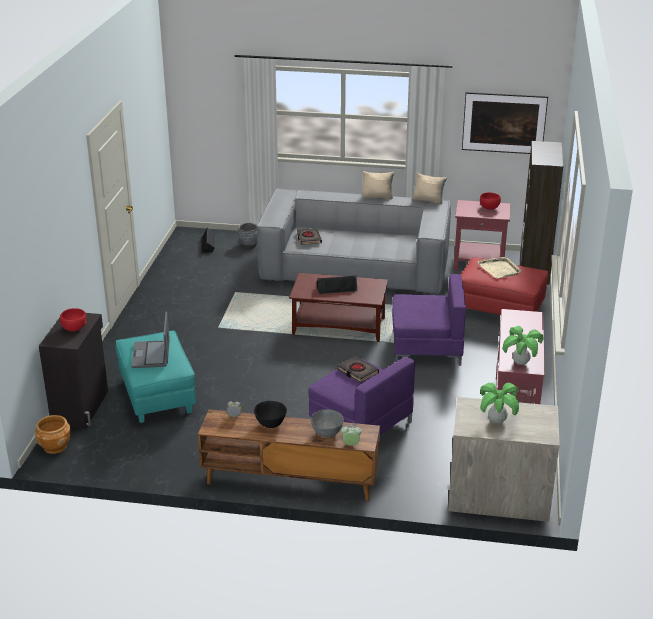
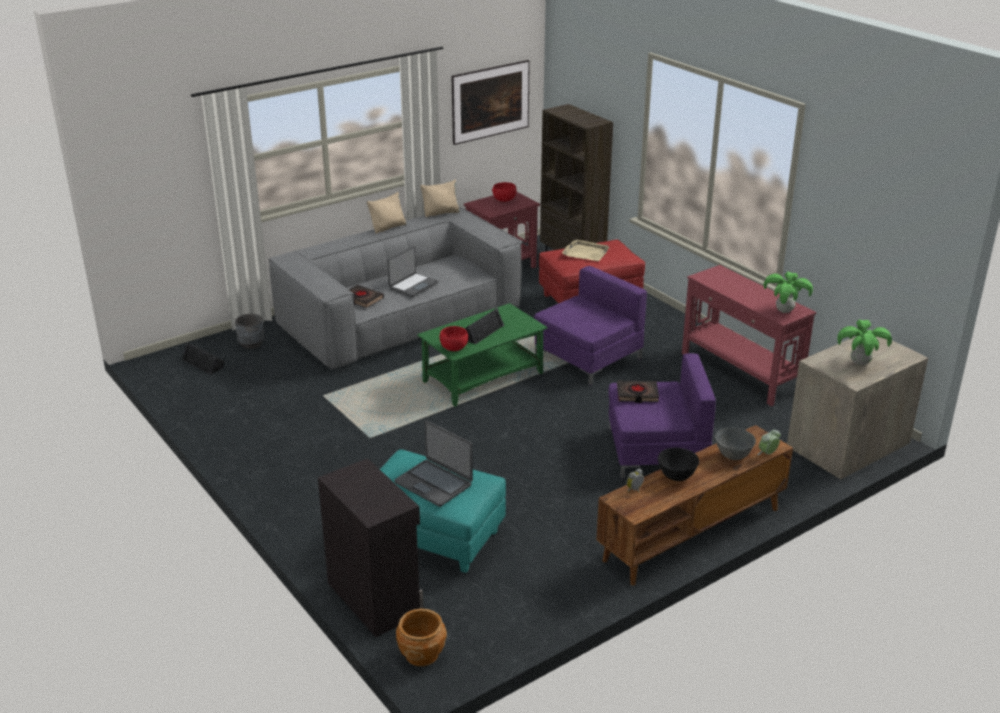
camera: 45 degrees left, 0 degrees up
red bowl [60,308,87,331] -> red bowl moved to [440,326,468,351]
brown coffee table [289,273,388,342] -> green coffee table [417,303,548,407]
none -> laptop [387,246,438,297]

